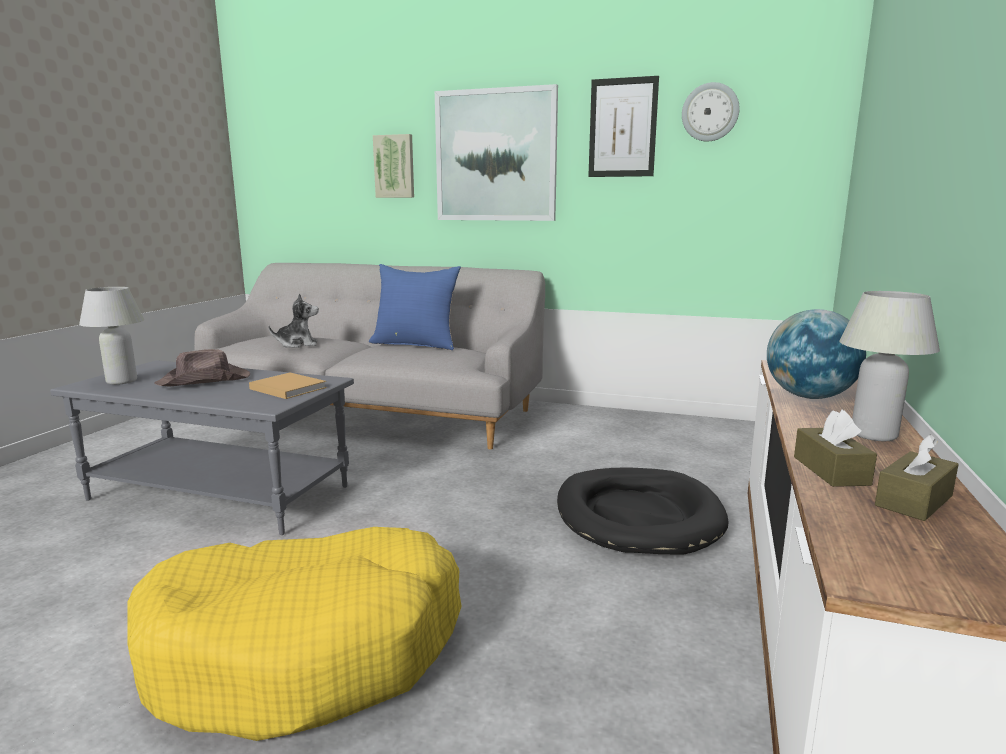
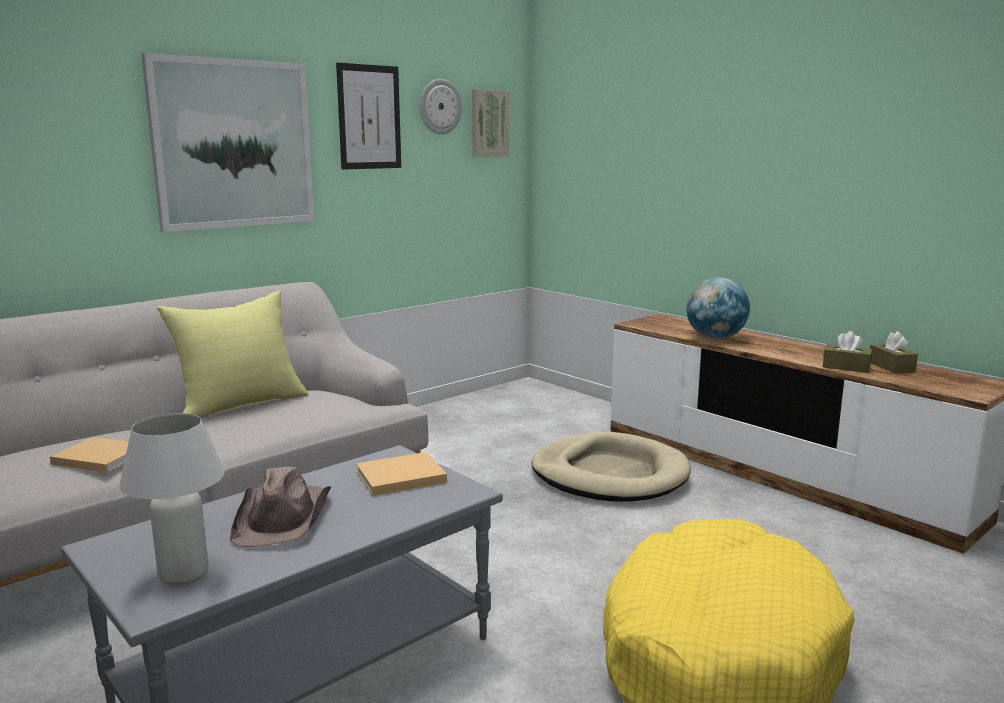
camera: 60 degrees left, 0 degrees up
plush toy [268,293,319,348] -> beige book [50,437,128,472]
blue pillow [369,264,461,350] -> yellow pillow [157,291,308,418]
picture [373,134,414,198] -> picture moved to [472,89,509,157]
black dog bed [557,467,729,554] -> beige dog bed [531,432,691,501]
white table lamp [839,291,940,441] -> none

